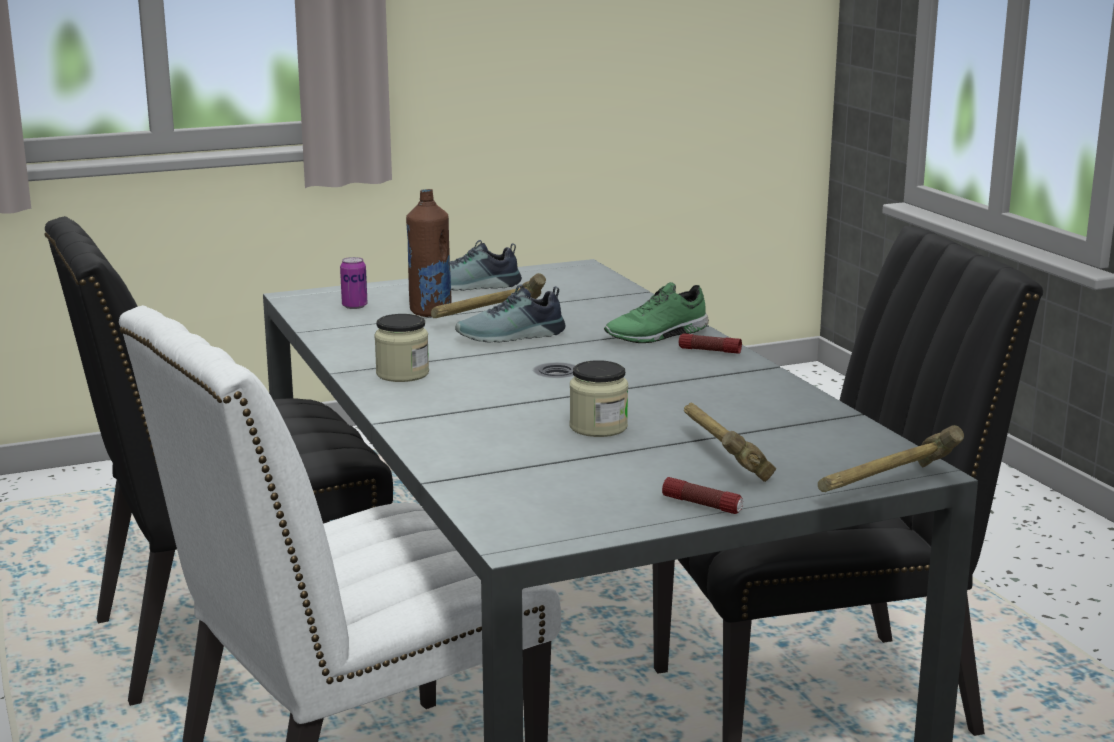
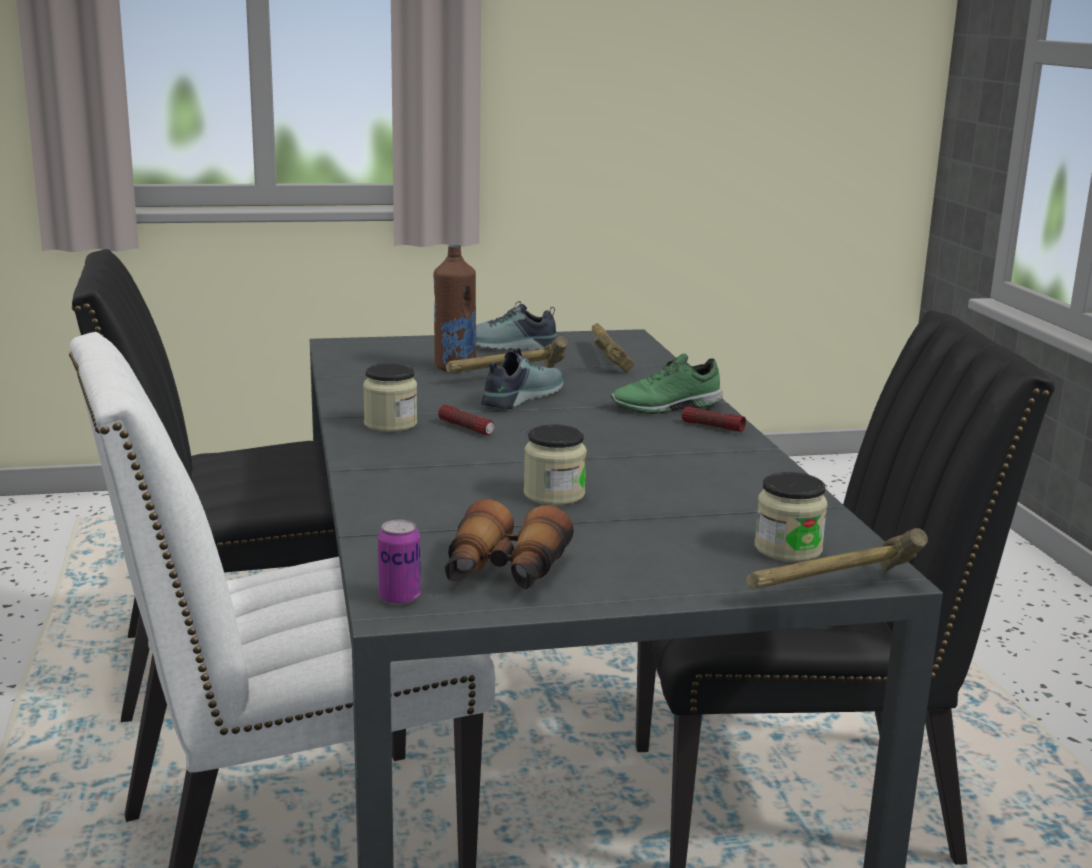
camera: 10 degrees right, 0 degrees up
can [340,257,368,309] -> can moved to [378,519,421,605]
shoe [455,284,566,342] -> shoe turned 135 degrees clockwise [481,348,563,409]
flashlight [662,477,743,514] -> flashlight moved to [438,405,494,435]
hammer [684,403,776,482] -> hammer moved to [592,323,635,372]
none -> binoculars [445,499,574,589]
none -> jar [755,472,827,562]

